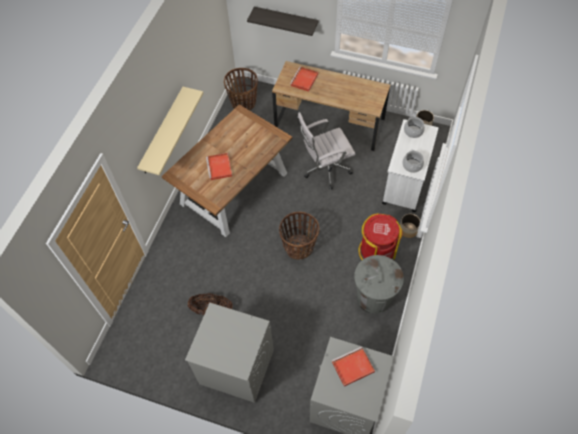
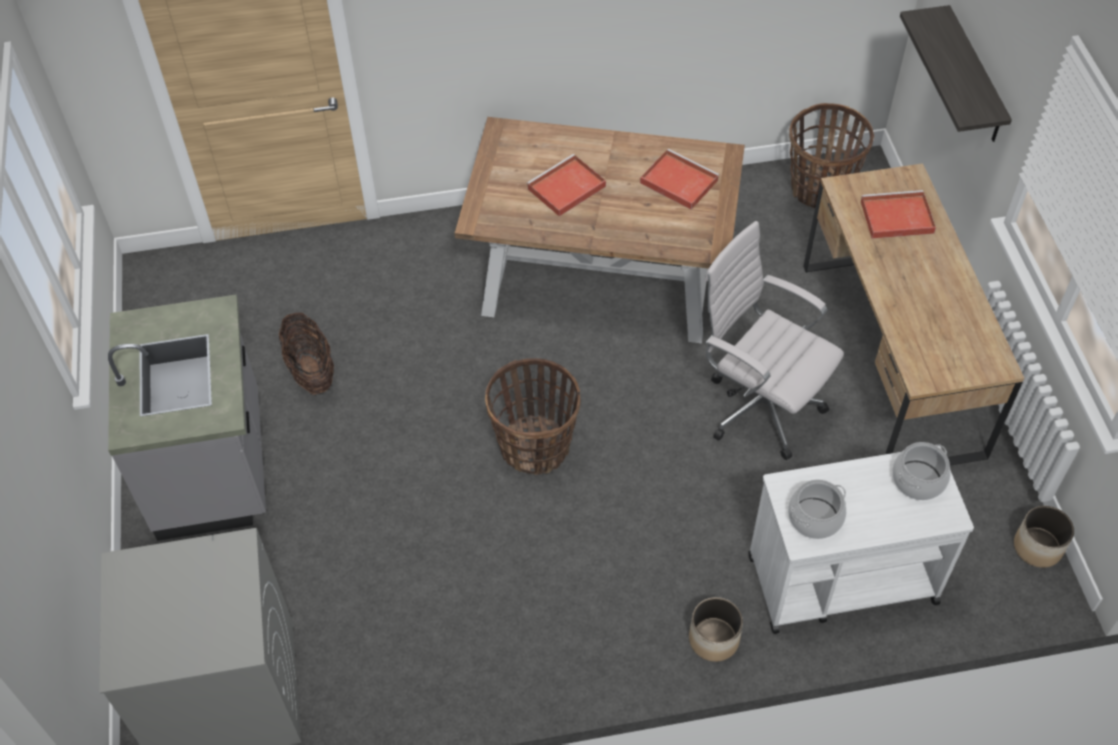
camera: 60 degrees right, 5 degrees down
beige shelf [137,87,203,175] -> none
grey washing machine [185,303,274,403] -> grey counter [108,295,266,541]
red tray [332,346,375,387] -> red tray moved to [640,149,720,210]
grey trash can [354,255,404,314] -> none
red trash can [358,213,403,260] -> none

